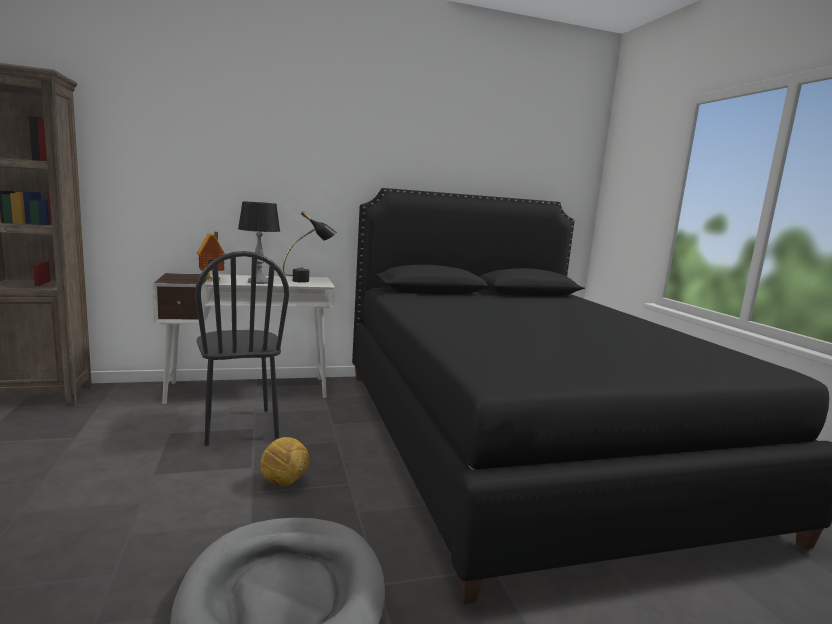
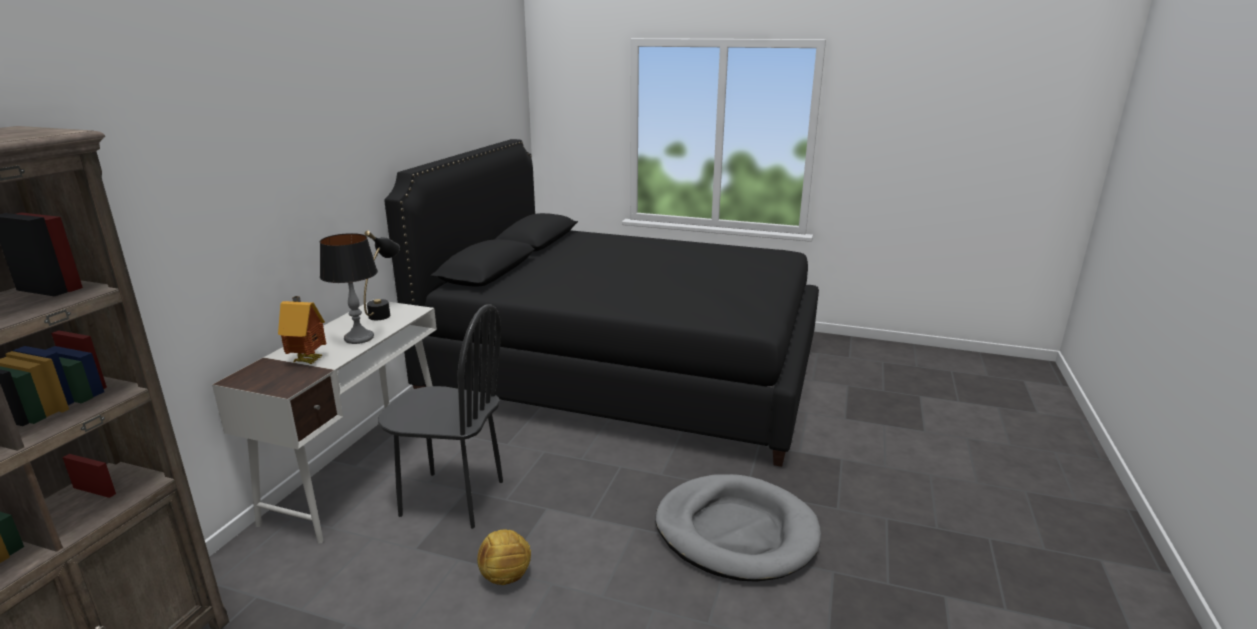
camera: 55 degrees left, 10 degrees up
football [261,437,309,486] -> football moved to [477,529,531,585]

